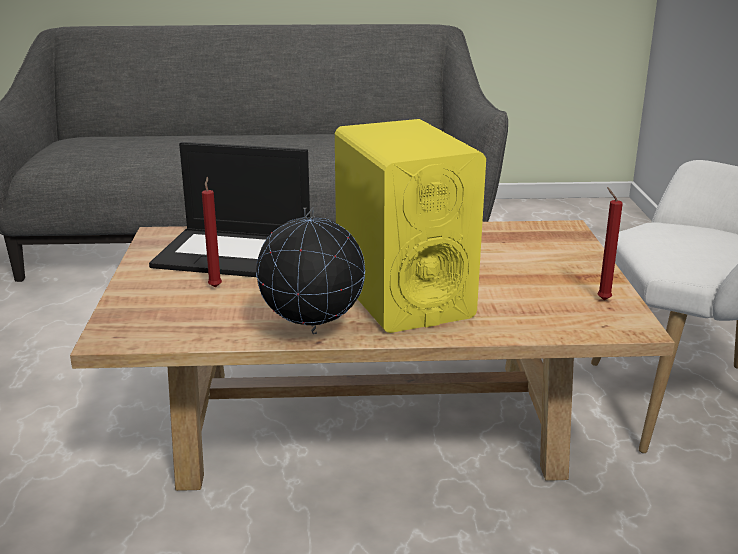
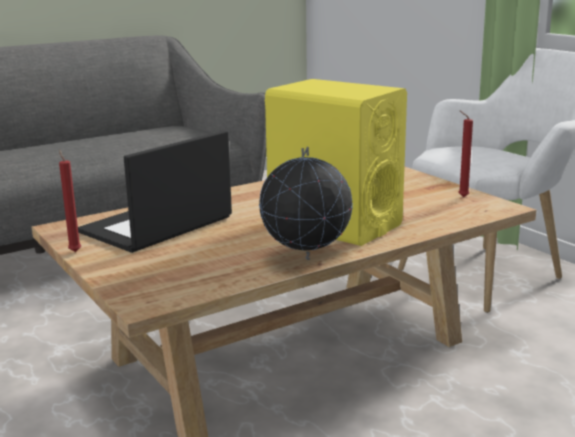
camera: 30 degrees left, 5 degrees down
laptop [149,142,310,277] -> laptop turned 150 degrees clockwise [78,131,232,253]
red candle [202,177,222,288] -> red candle moved to [59,149,81,252]

